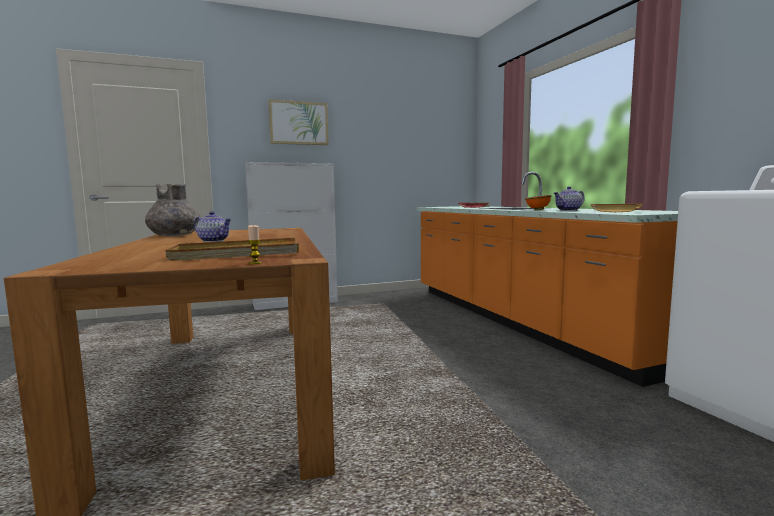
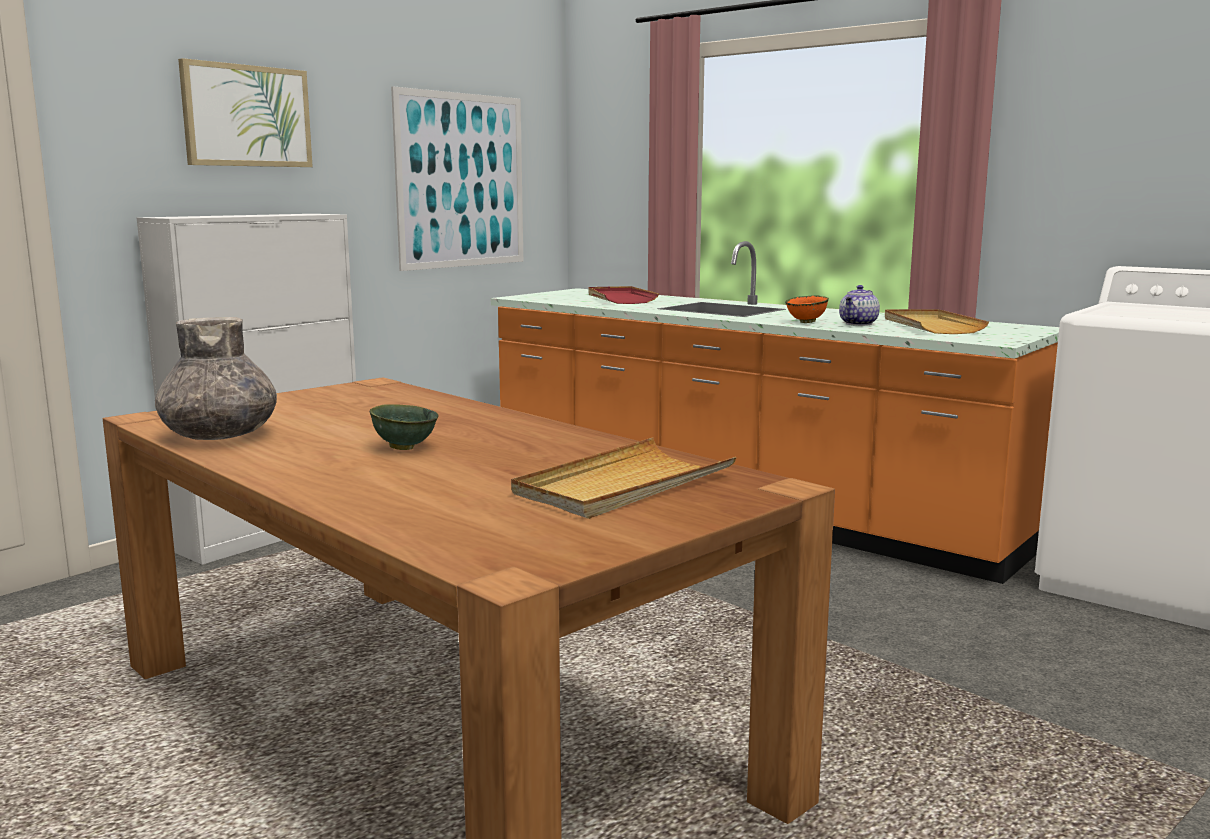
camera: 30 degrees left, 5 degrees up
teapot [194,211,232,242] -> green bowl [369,404,439,450]
candle [248,225,262,264] -> none
none -> picture [391,86,523,271]

